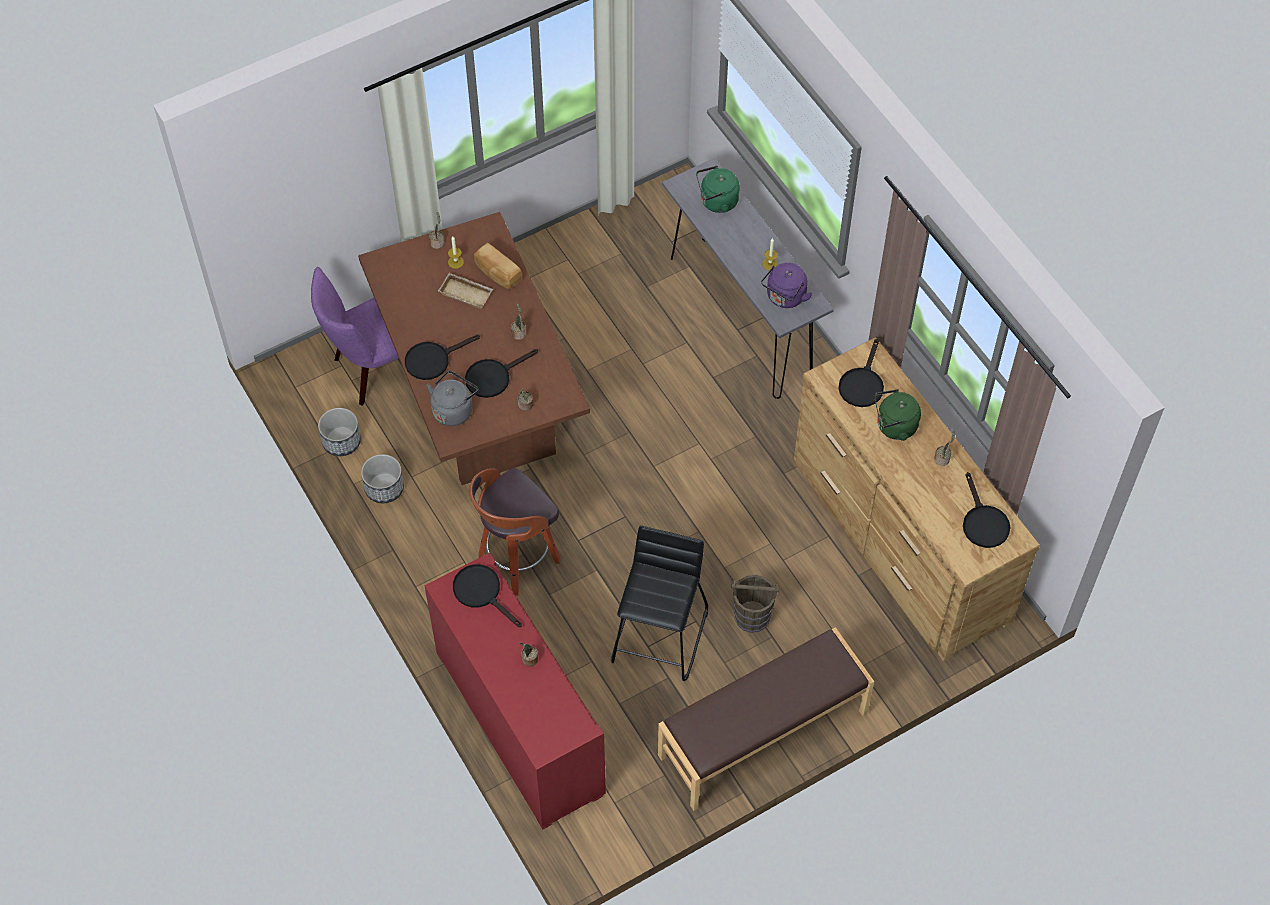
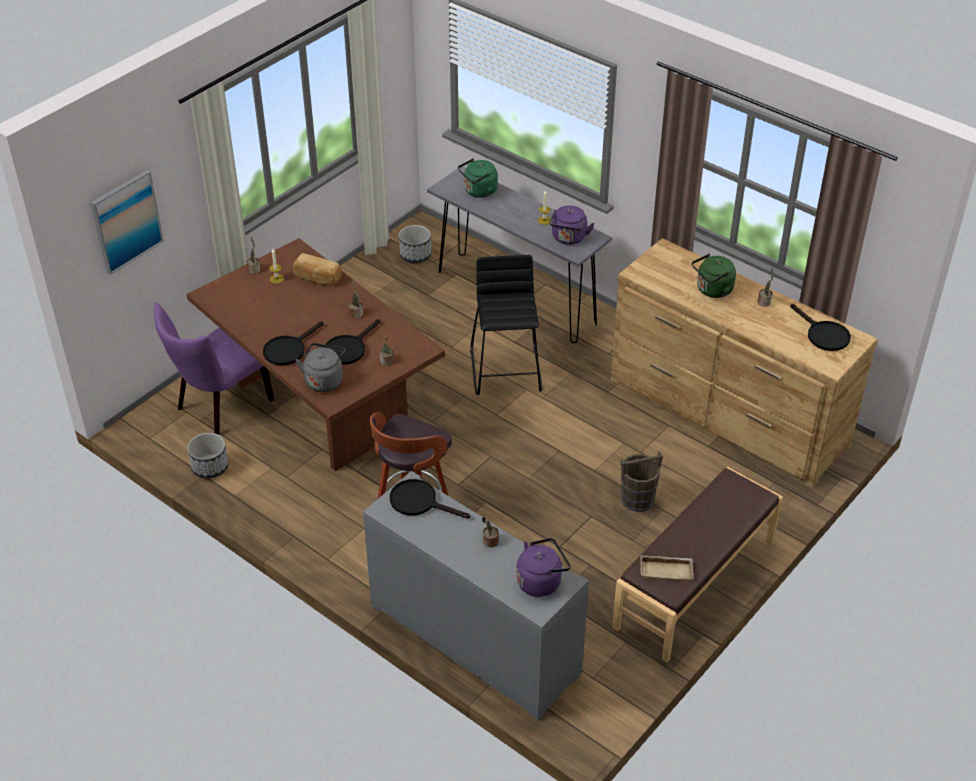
camera: 20 degrees left, 15 degrees down
planter [361,454,404,503] -> planter moved to [399,225,431,263]
red cabinet [425,553,606,830] -> grey cabinet [363,471,589,720]
beige tray [438,273,493,309] -> beige tray moved to [640,555,694,582]
black stool [611,526,708,681] -> black stool moved to [470,255,542,395]
black frying pan [839,339,884,407] -> none
none -> picture [91,170,164,275]
none -> purple kettle [516,538,570,597]

